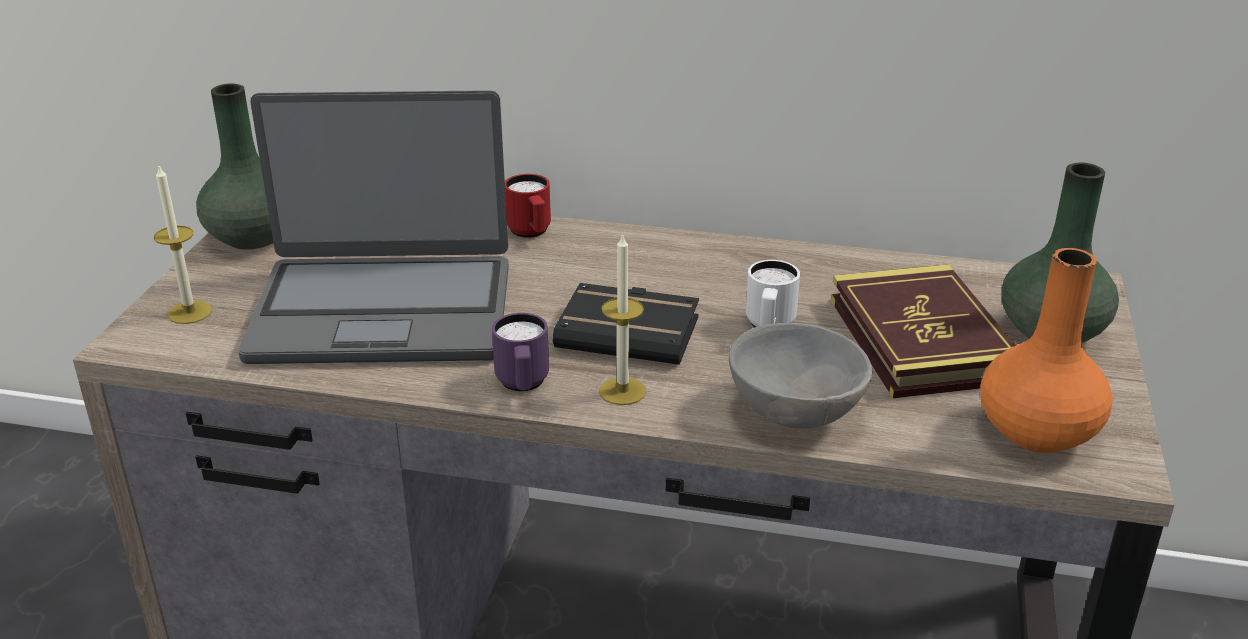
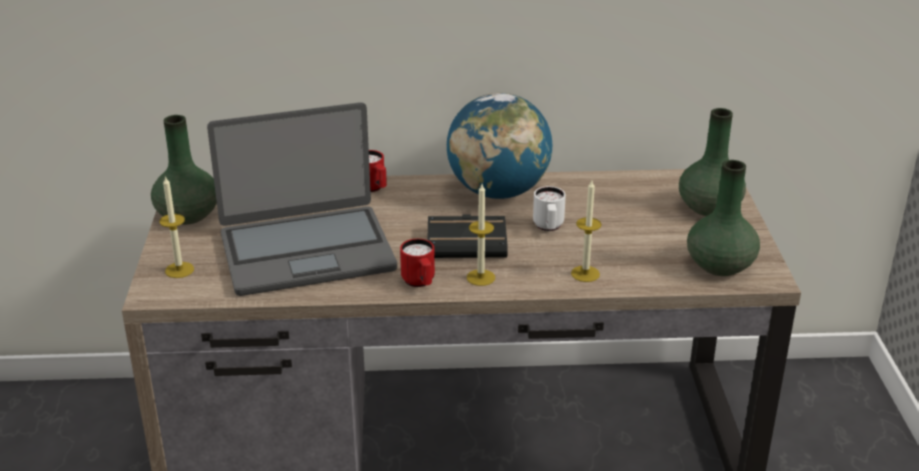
camera: 15 degrees left, 0 degrees up
purple mug [492,313,549,392] -> red mug [400,239,435,287]
grey bowl [728,323,872,429] -> candle [571,181,602,282]
book [831,264,1016,398] -> none
orange vase [980,248,1113,453] -> green vase [687,160,760,276]
none -> globe [447,93,552,199]

